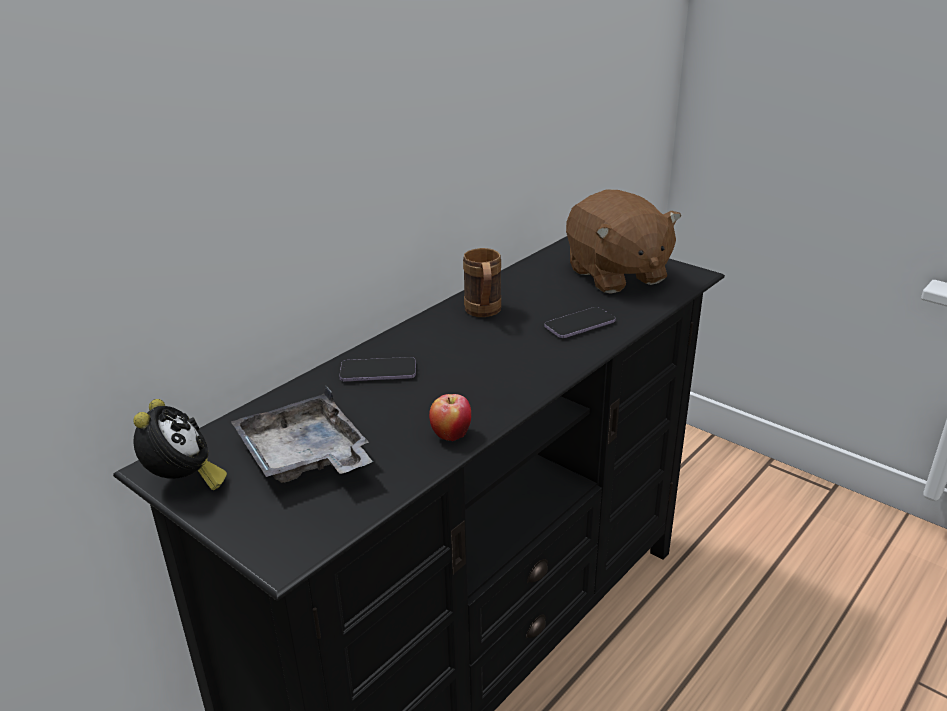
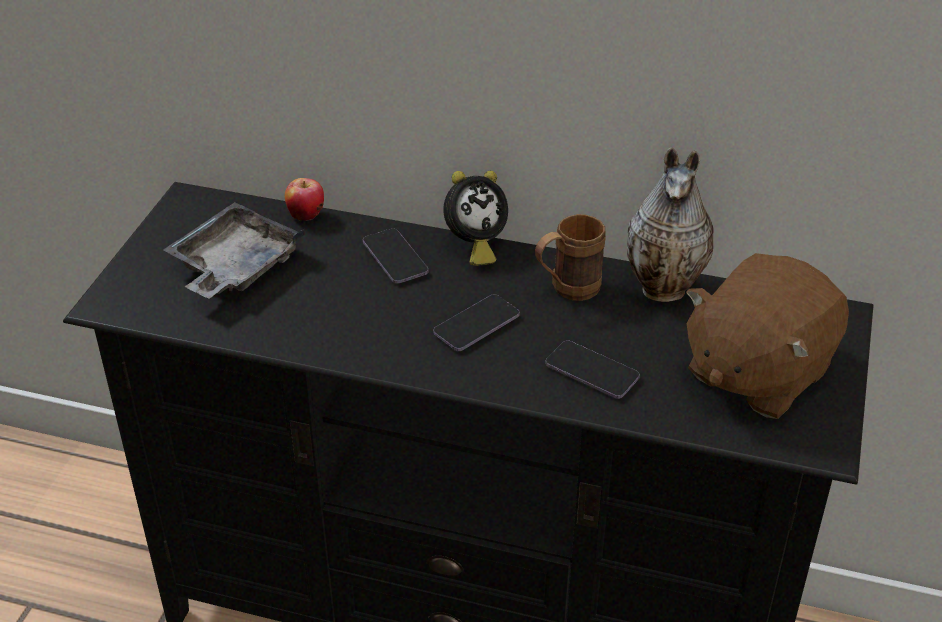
camera: 65 degrees right, 10 degrees up
alarm clock [133,399,227,490] -> alarm clock moved to [443,171,508,266]
apple [429,394,471,441] -> apple moved to [285,178,324,221]
none -> phone [433,294,520,351]
none -> vase [627,147,714,302]

